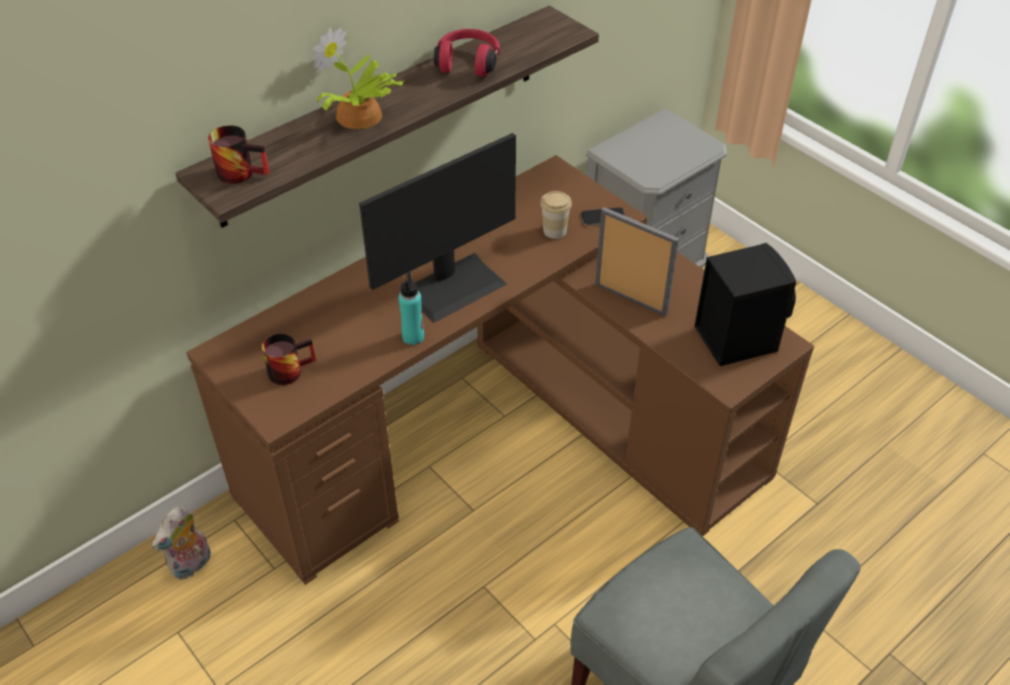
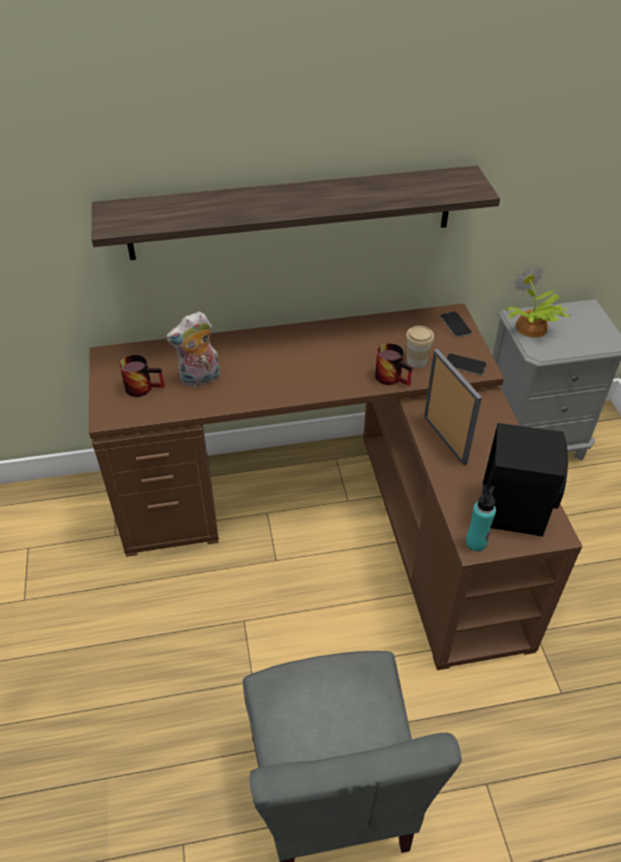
camera: 30 degrees right, 0 degrees up
plush toy [152,506,211,580] -> plush toy moved to [166,312,220,387]
mug [208,125,270,184] -> mug moved to [375,343,412,386]
potted plant [312,27,404,129] -> potted plant moved to [506,266,571,338]
monitor [359,133,516,323] -> none
turquoise bottle [398,271,424,345] -> turquoise bottle moved to [466,486,496,551]
red headphones [434,29,500,77] -> none
none -> phone [440,311,472,337]

